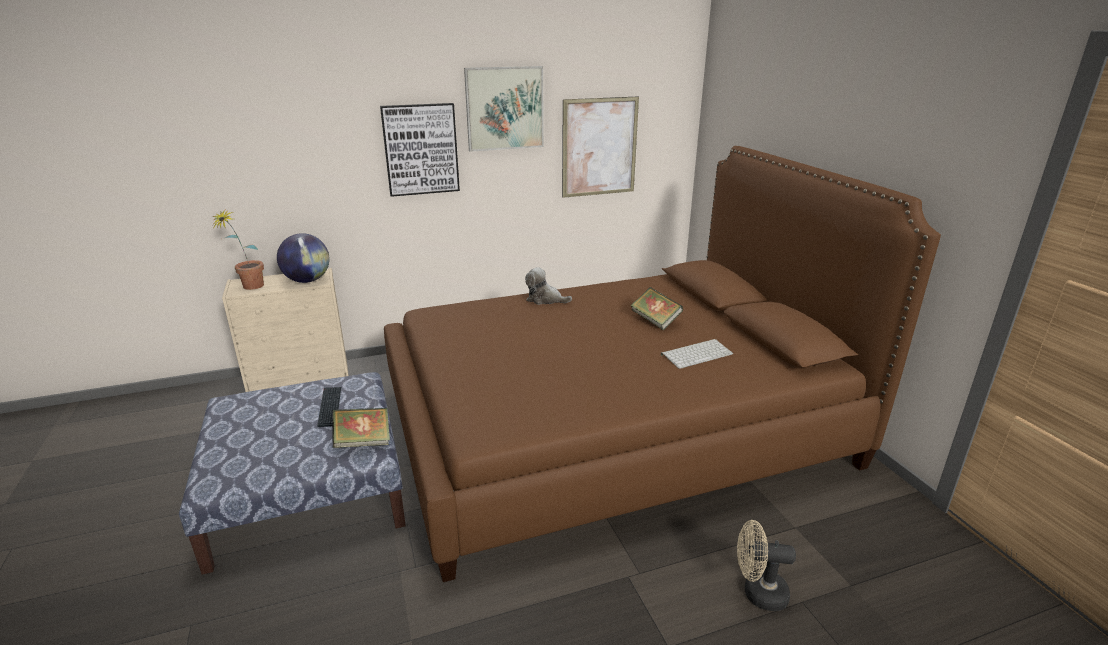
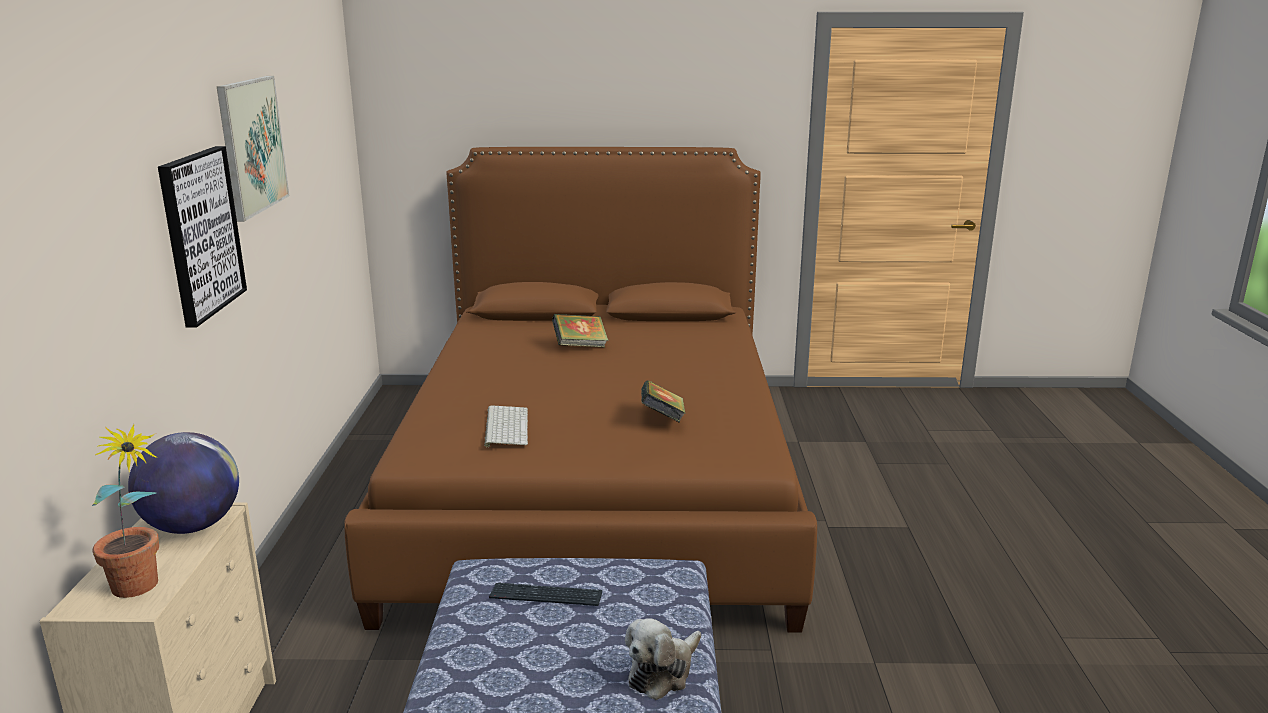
camera: 70 degrees left, 5 degrees down
book [332,408,390,448] -> book moved to [641,380,686,423]
plush toy [525,267,572,305] -> plush toy moved to [625,618,701,700]
picture [562,96,639,198] -> none
keyboard [661,339,733,369] -> keyboard moved to [484,405,528,447]
beige fan [737,520,796,611] -> none

